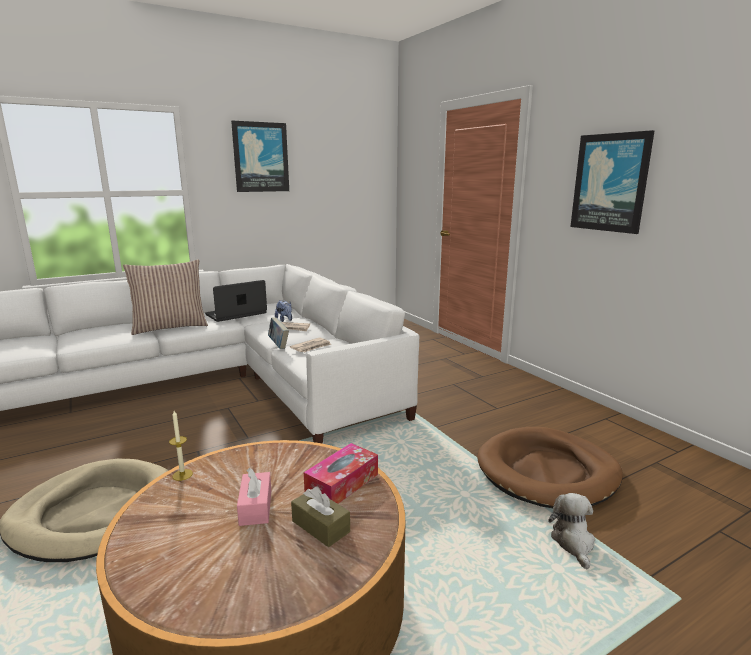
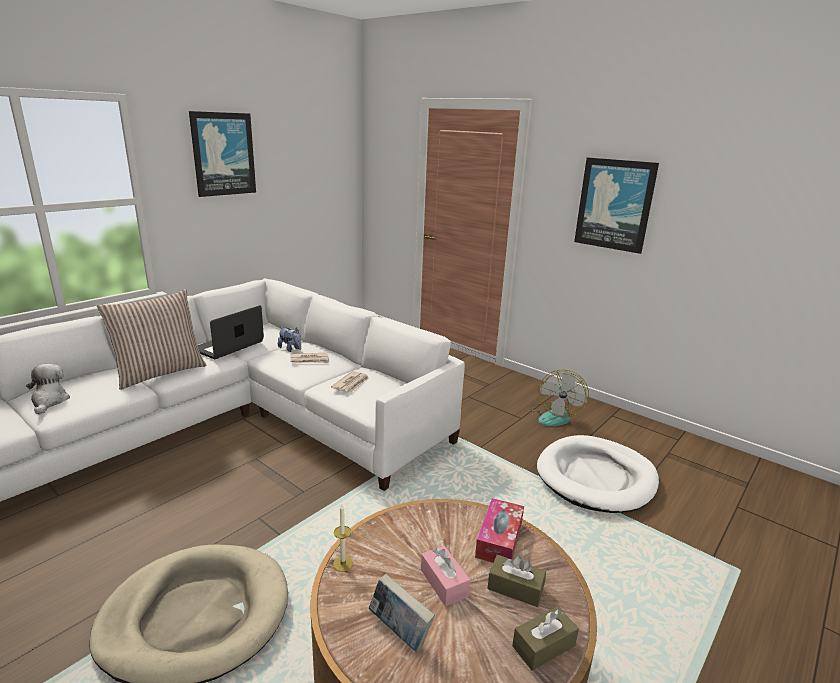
camera: 20 degrees left, 5 degrees up
book [268,317,289,349] -> book moved to [369,574,435,652]
brown dog bed [477,427,623,508] -> white dog bed [537,435,659,513]
plush toy [548,493,595,570] -> plush toy moved to [26,364,70,415]
none -> brown tissue box [512,606,579,671]
none -> fan [529,370,589,426]

